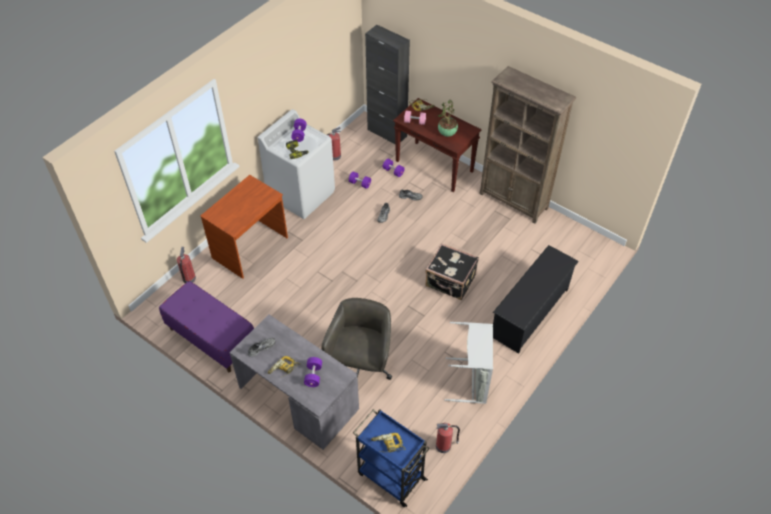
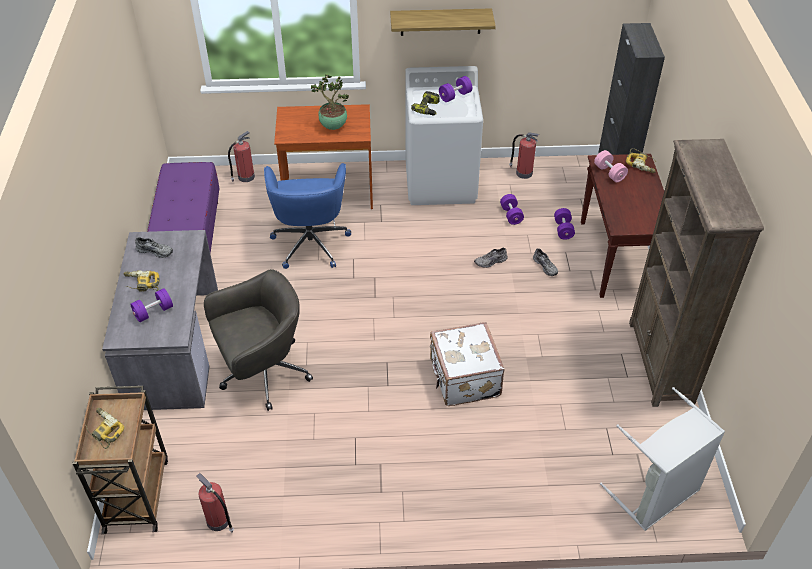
camera: 50 degrees right, 5 degrees down
blue cart [353,409,430,507] -> brown cart [73,386,168,534]
black suitcase [425,243,479,300] -> white suitcase [430,322,505,406]
potted plant [438,100,458,137] -> potted plant moved to [311,74,349,130]
grey laundry basket [444,322,493,404] -> grey laundry basket moved to [600,387,725,531]
black shoe rack [493,245,579,353] -> none
none -> blue office chair [264,163,351,269]
none -> shelf [390,8,496,36]

